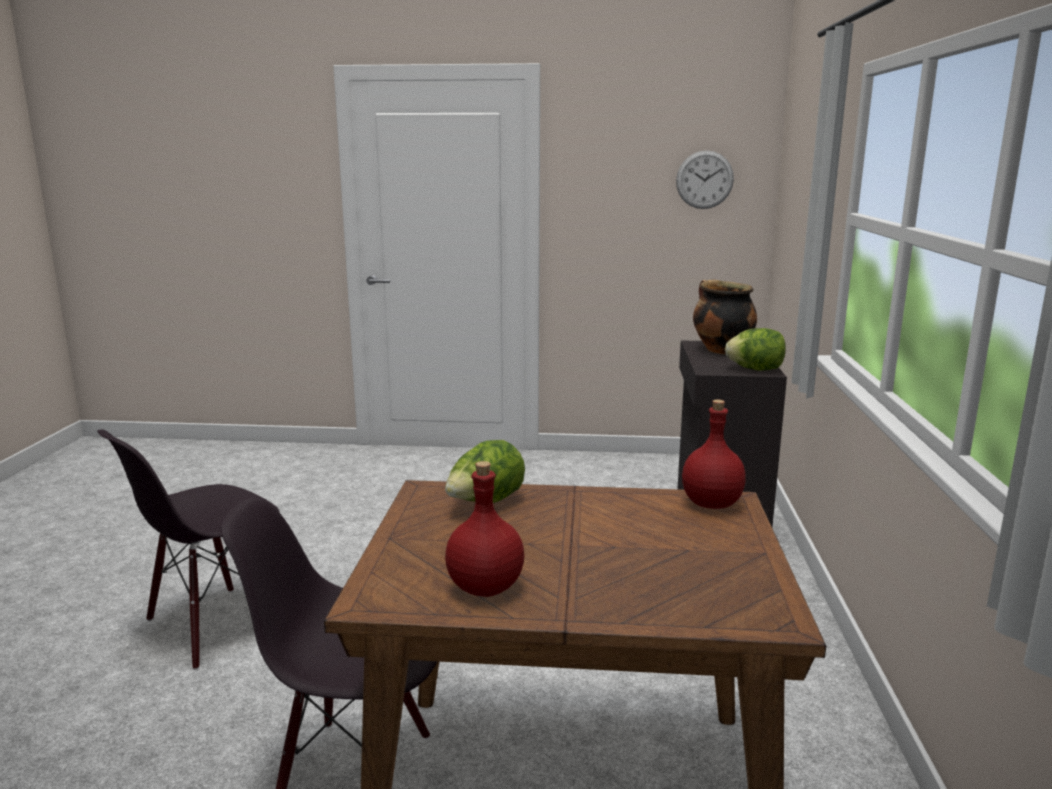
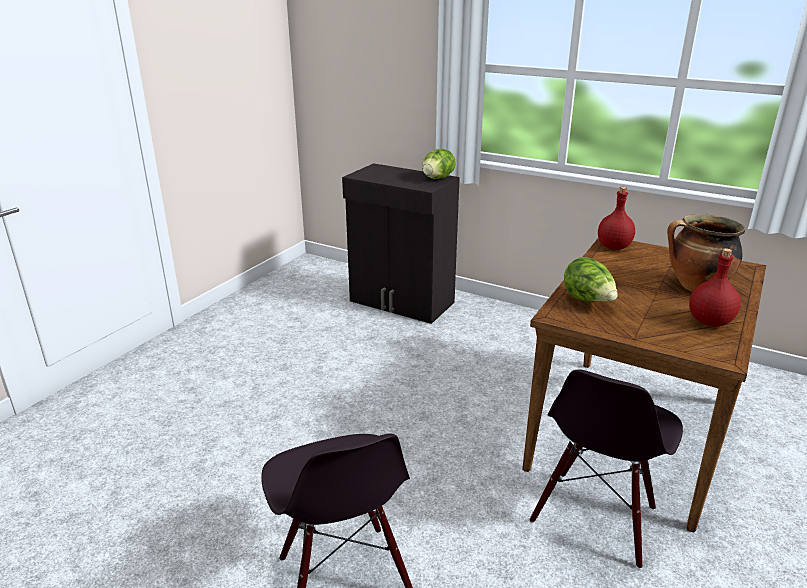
camera: 65 degrees left, 10 degrees up
wall clock [676,150,734,209] -> none
cooking pot [693,279,757,355] -> cooking pot moved to [667,214,745,291]

